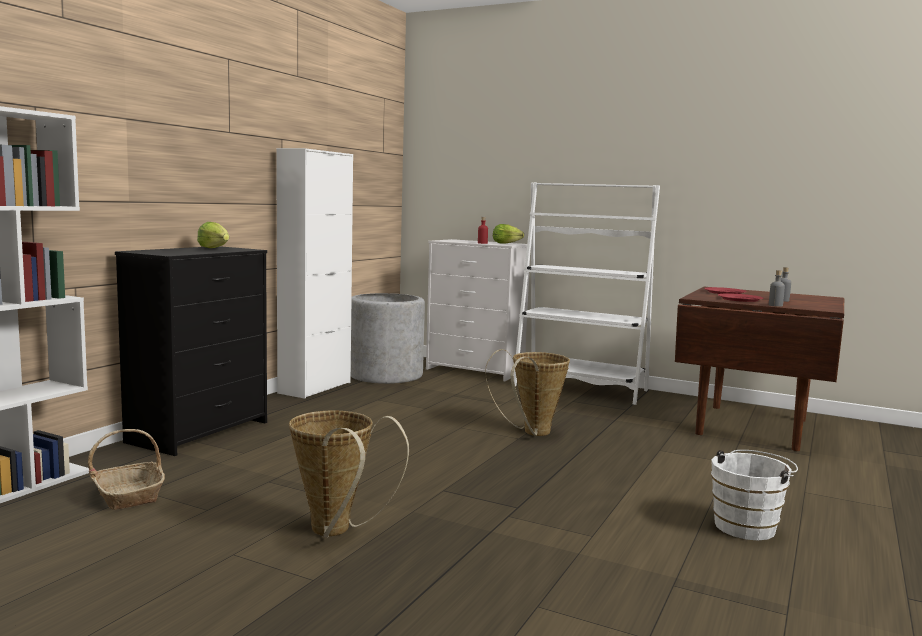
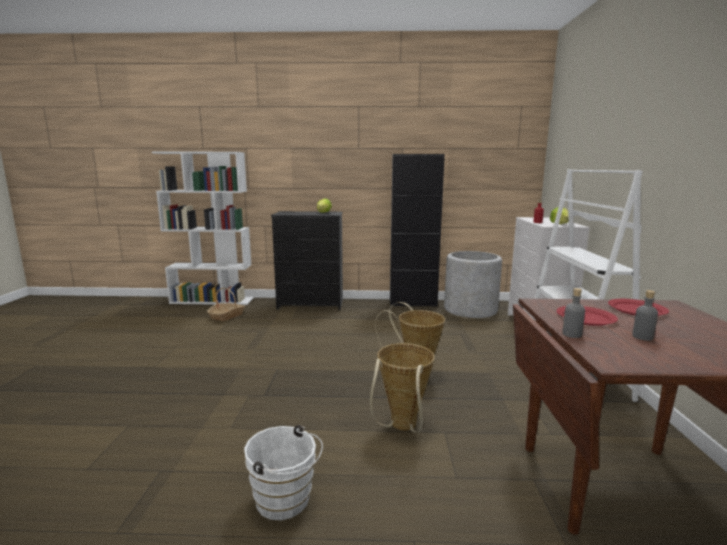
camera: 65 degrees right, 5 degrees up
white cabinet [276,148,353,399] -> black cabinet [390,154,445,307]
basket [289,411,409,538] -> basket moved to [370,343,435,432]

